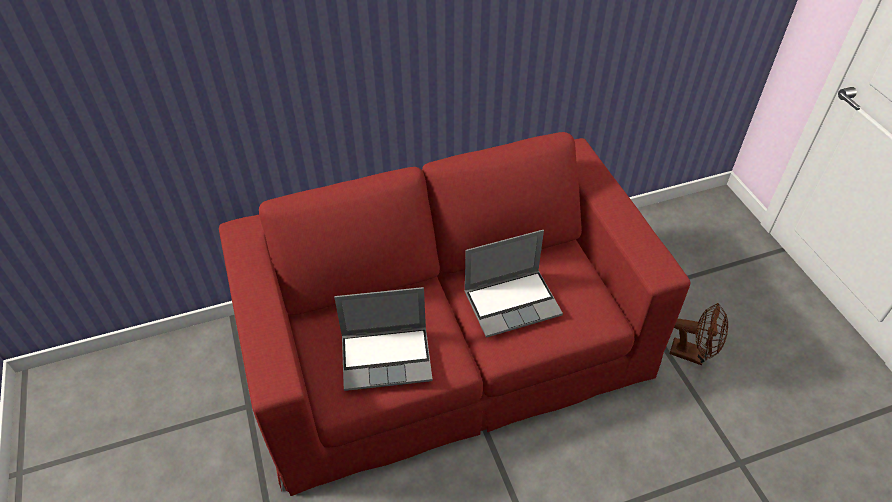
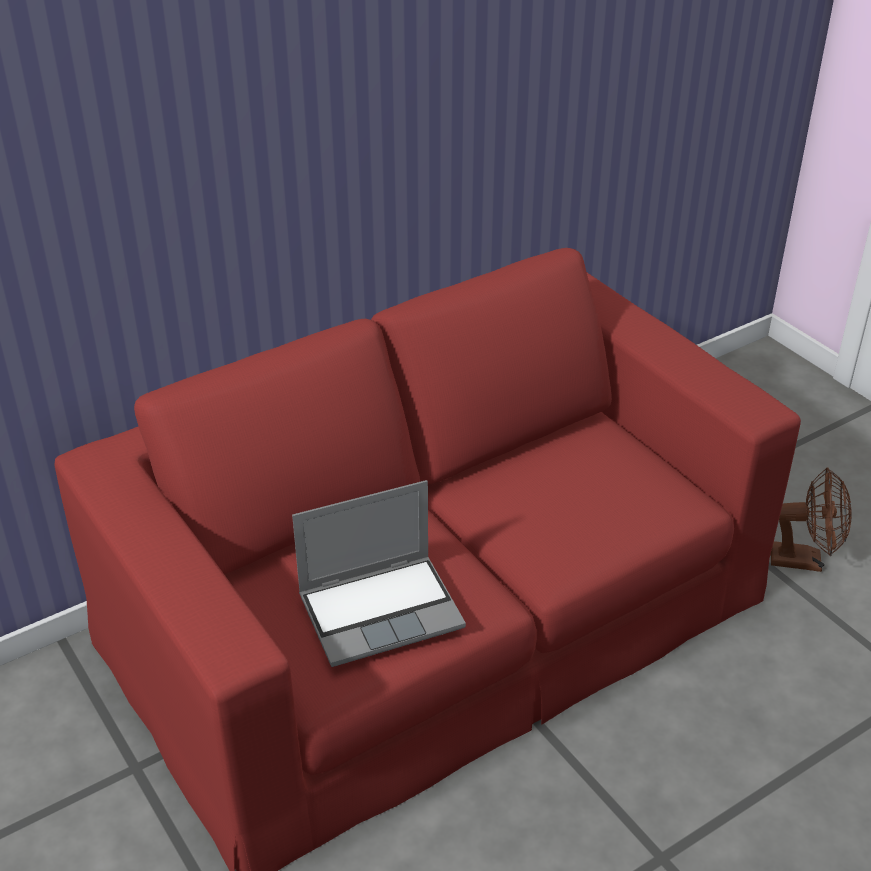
camera: 15 degrees left, 10 degrees down
laptop [464,230,563,338] -> none

